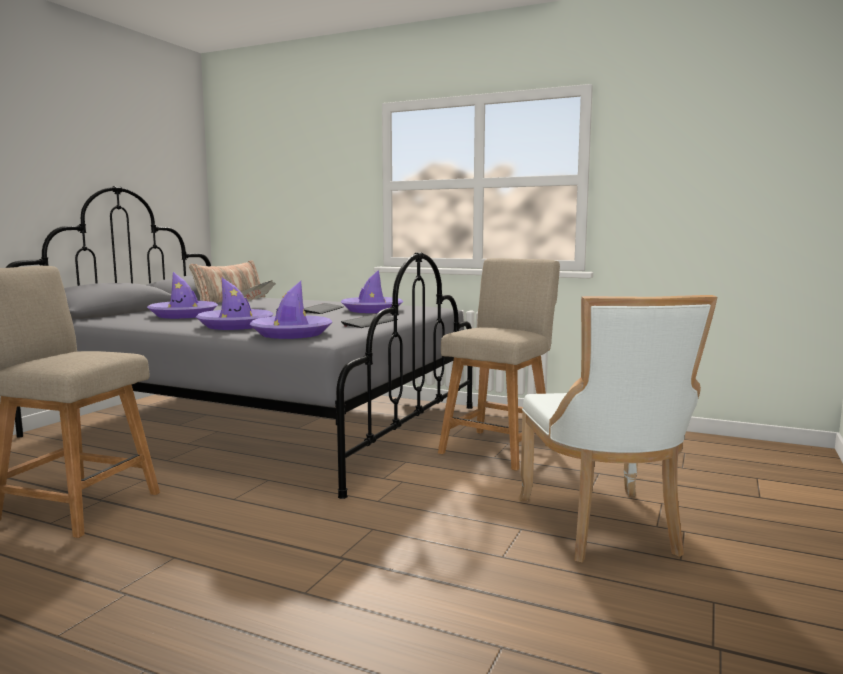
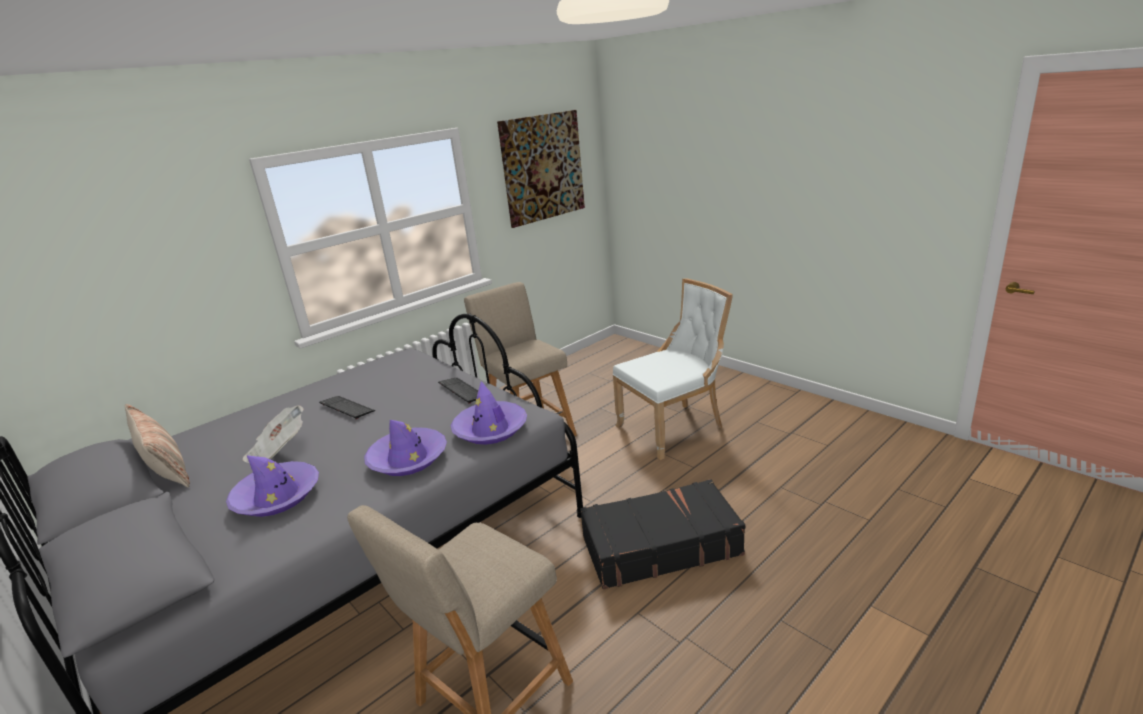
camera: 65 degrees left, 15 degrees up
purple hat [341,270,404,313] -> none
white chair [518,295,717,563] -> white chair turned 45 degrees counterclockwise [613,278,733,460]
none -> picture [497,110,585,228]
none -> black suitcase [580,479,745,590]

